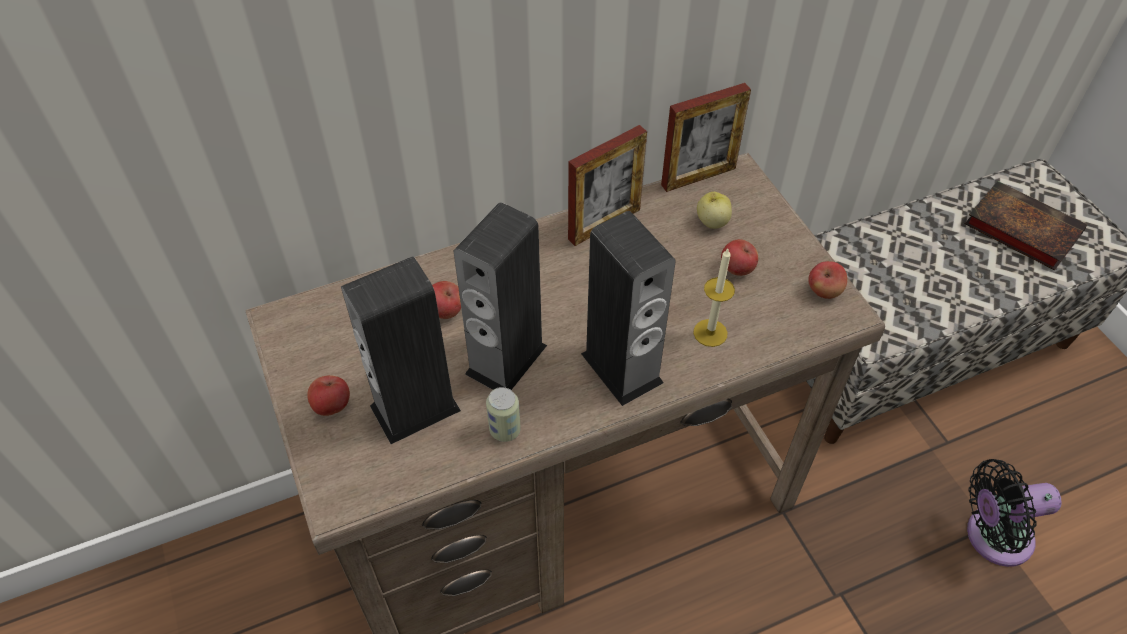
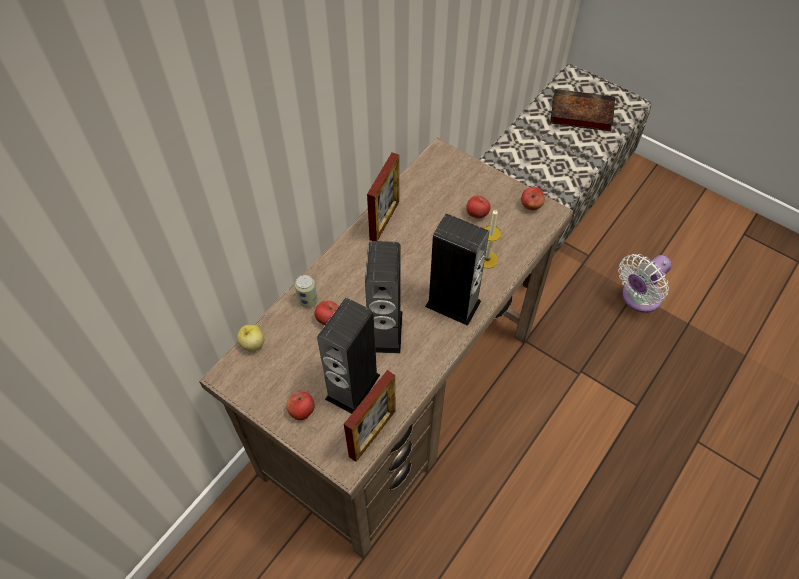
camera: 30 degrees left, 5 degrees up
can [486,387,521,442] -> can moved to [295,275,318,308]
picture frame [661,83,751,192] -> picture frame moved to [344,370,396,462]
apple [697,192,732,229] -> apple moved to [237,325,264,351]
black fan [967,459,1062,567] -> white fan [618,254,672,313]

